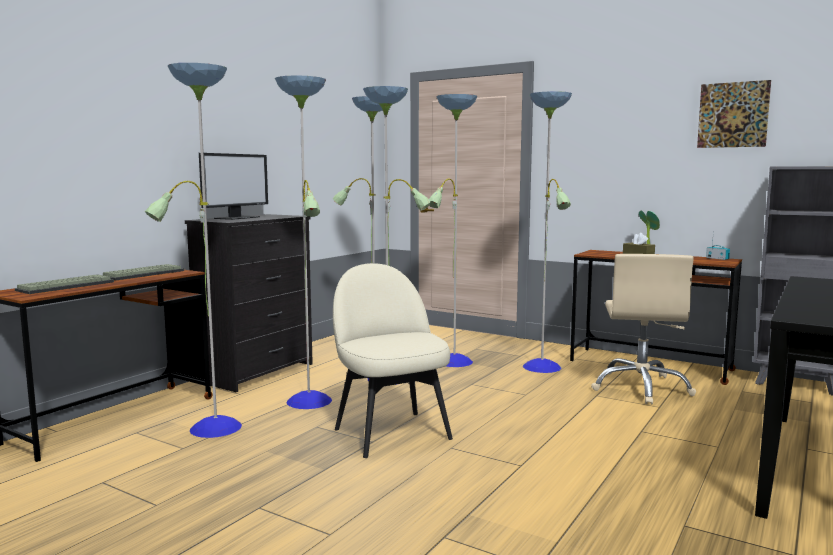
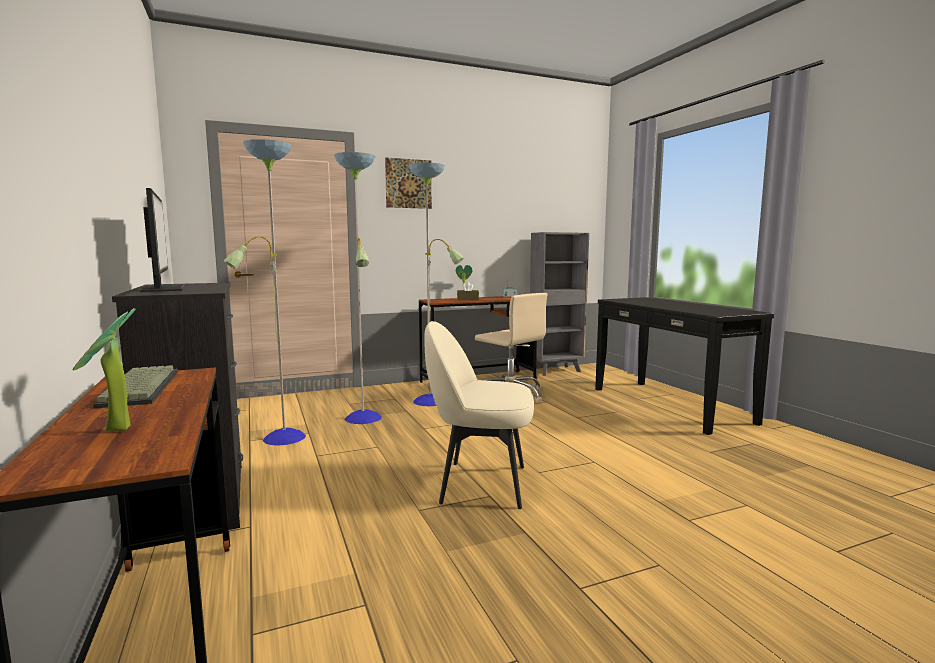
camera: 55 degrees left, 0 degrees up
keyboard [15,274,114,294] -> potted plant [72,308,136,432]
floor lamp [145,63,431,438] -> none
picture [697,80,771,148] -> picture moved to [385,157,432,209]

